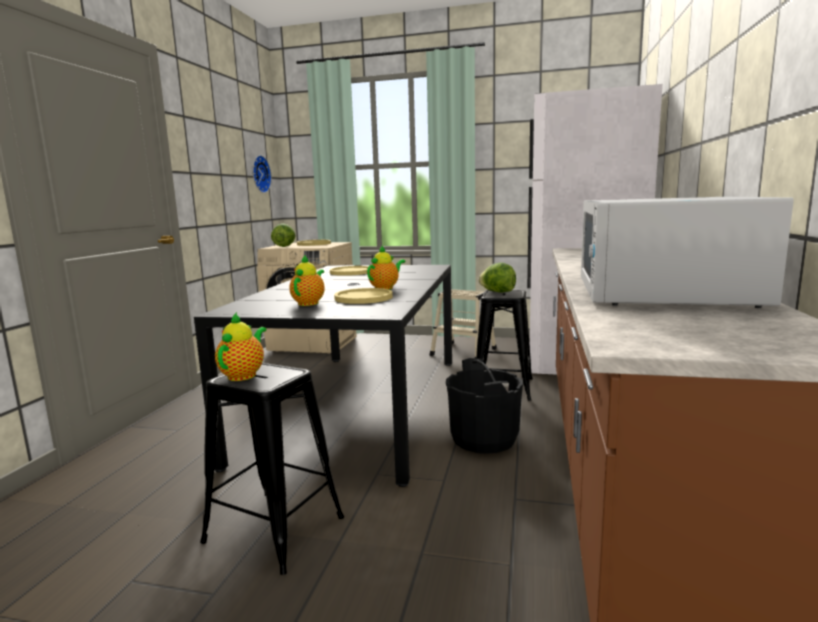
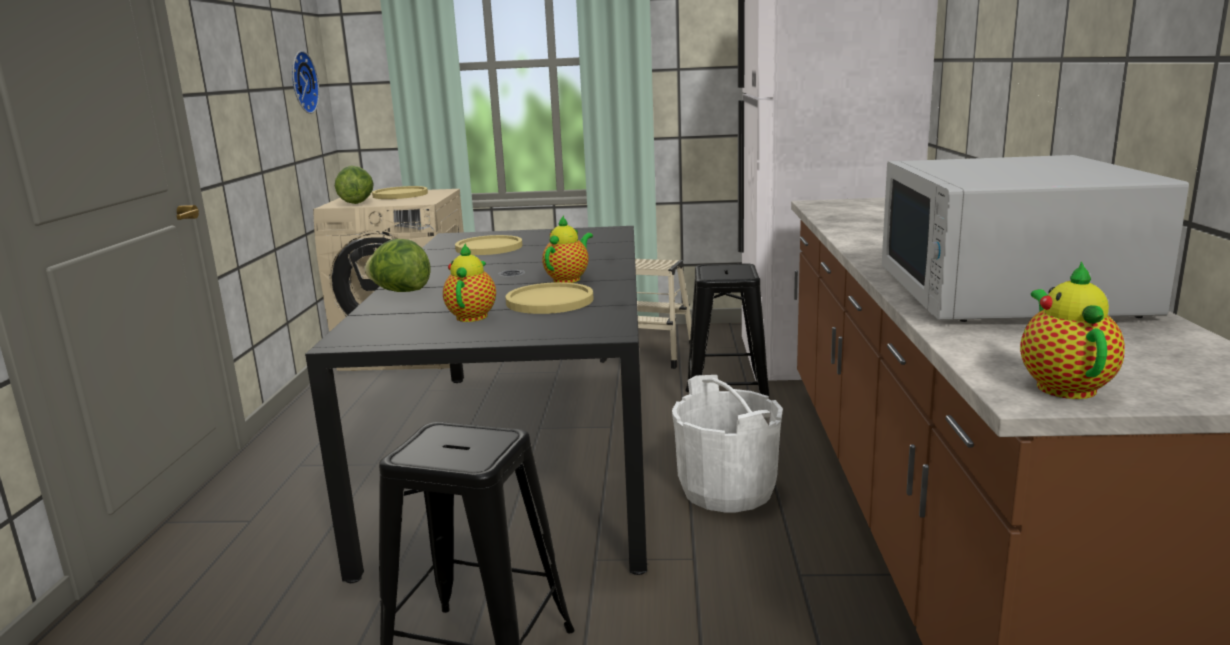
camera: 10 degrees left, 5 degrees up
teapot [215,312,267,381] -> teapot moved to [1020,261,1125,399]
black bucket [446,358,523,454] -> white bucket [672,375,783,513]
lettuce [478,263,516,292] -> lettuce moved to [364,239,430,292]

